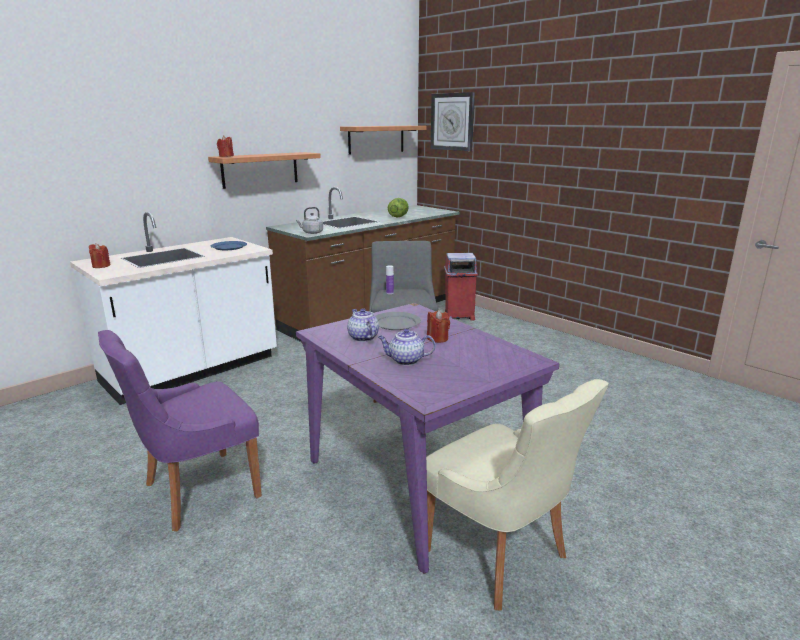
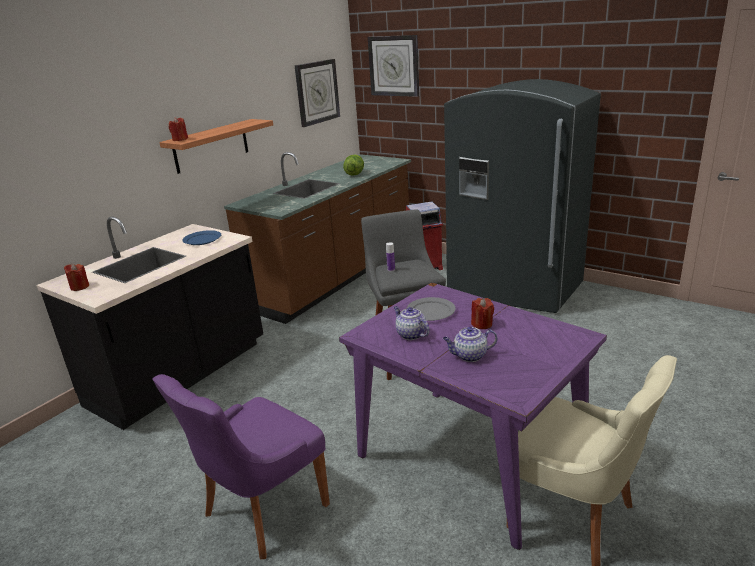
camera: 10 degrees left, 5 degrees up
white counter [70,212,277,405] -> black counter [36,216,263,430]
grey kettle [296,207,323,234] -> none
shelf [340,126,426,155] -> wall clock [295,59,340,127]
none -> grey fridge [444,79,601,313]

